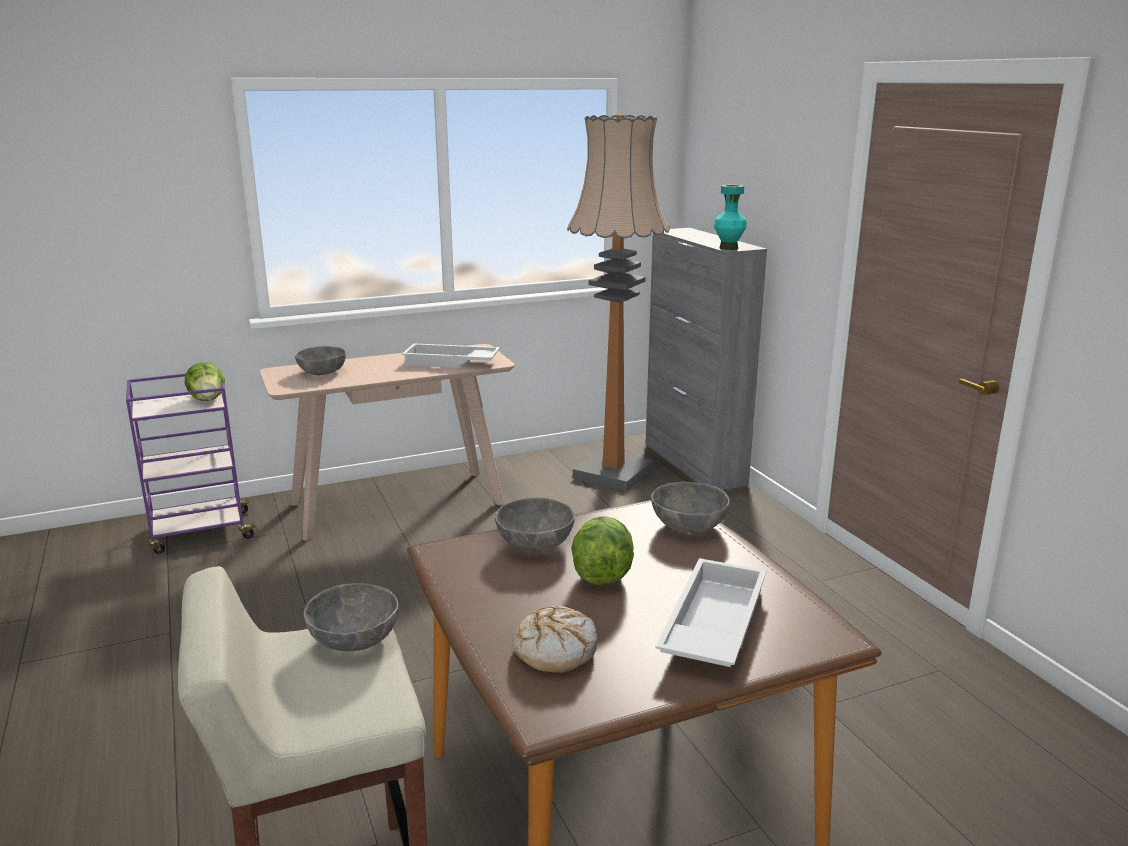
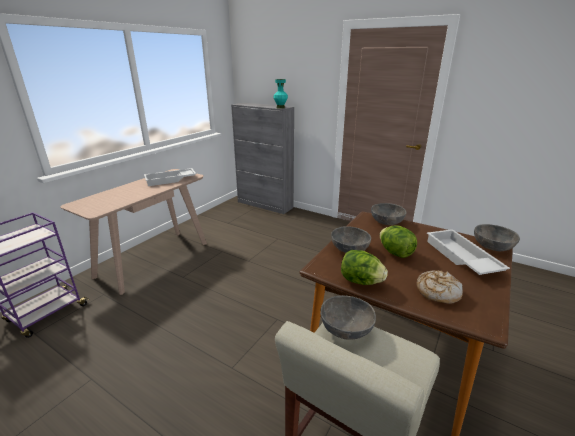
camera: 35 degrees left, 5 degrees up
lettuce [185,362,225,401] -> lettuce moved to [341,250,388,285]
grey bowl [295,346,346,375] -> grey bowl moved to [474,224,520,251]
floor lamp [567,115,670,491] -> none

